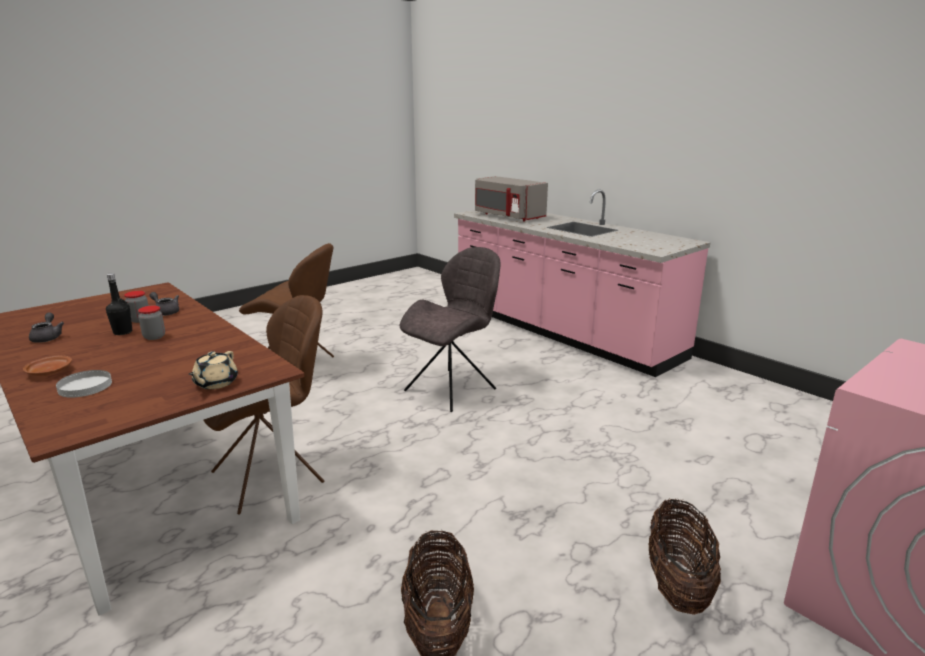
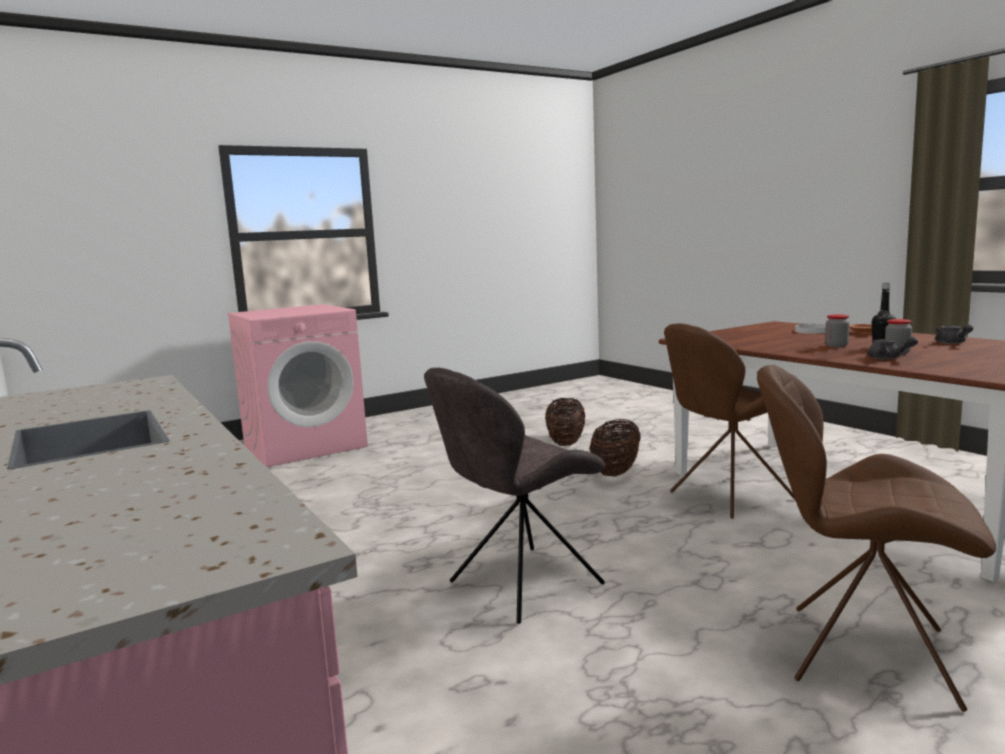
camera: 170 degrees left, 10 degrees down
beige teapot [188,351,238,389] -> none
grey microwave [475,176,548,221] -> none
basket [648,499,721,615] -> basket moved to [589,419,641,477]

